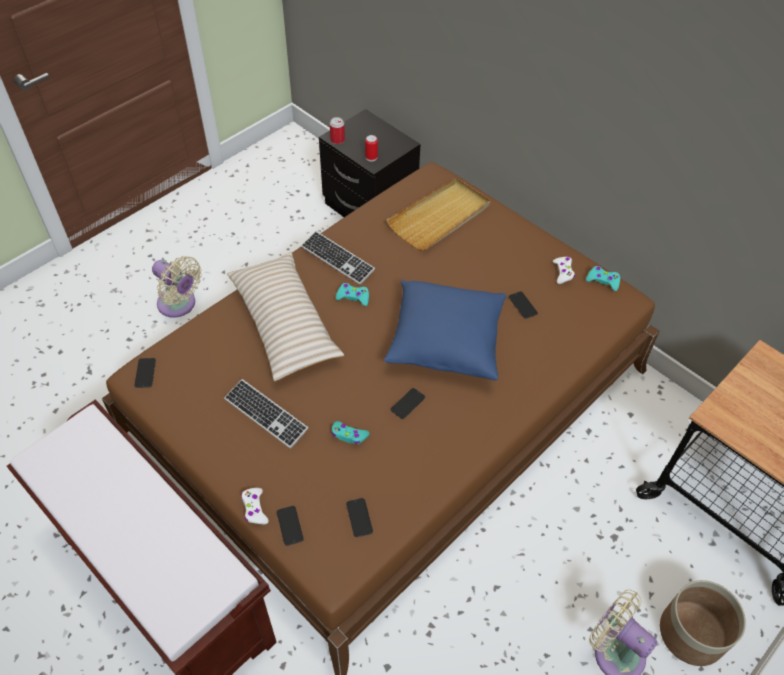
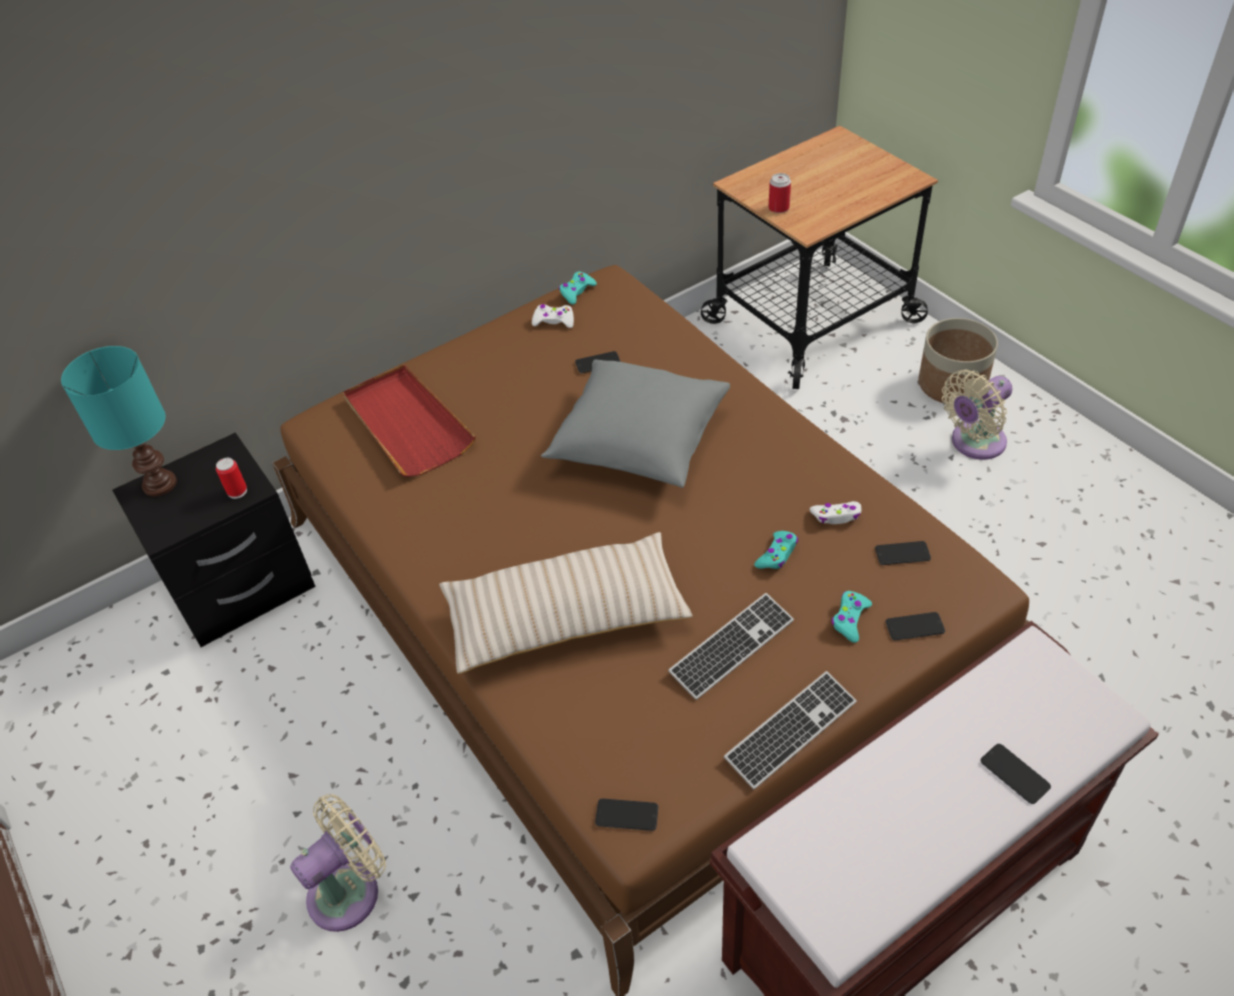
camera: 75 degrees left, 5 degrees down
white game controller [241,488,269,524] -> white game controller moved to [810,501,861,524]
keyboard [301,231,375,285] -> keyboard moved to [724,671,857,789]
can [330,117,345,144] -> can moved to [769,173,791,213]
turquoise game controller [336,283,369,306] -> turquoise game controller moved to [832,591,872,643]
blue pillow [384,279,507,380] -> grey pillow [541,360,730,488]
beige tray [386,178,490,251] -> red tray [343,364,476,477]
phone [391,388,425,419] -> phone moved to [981,744,1051,804]
none -> turquoise table lamp [61,346,177,496]

